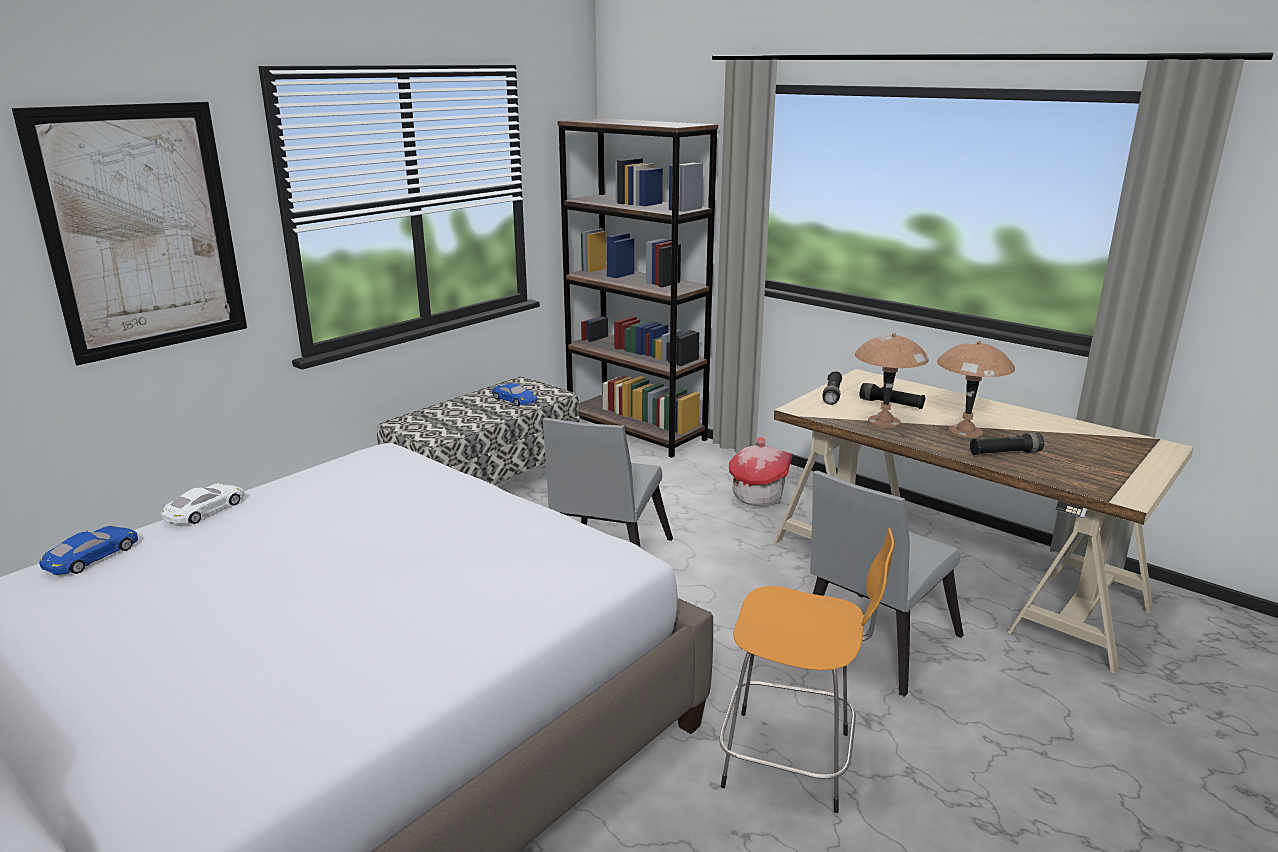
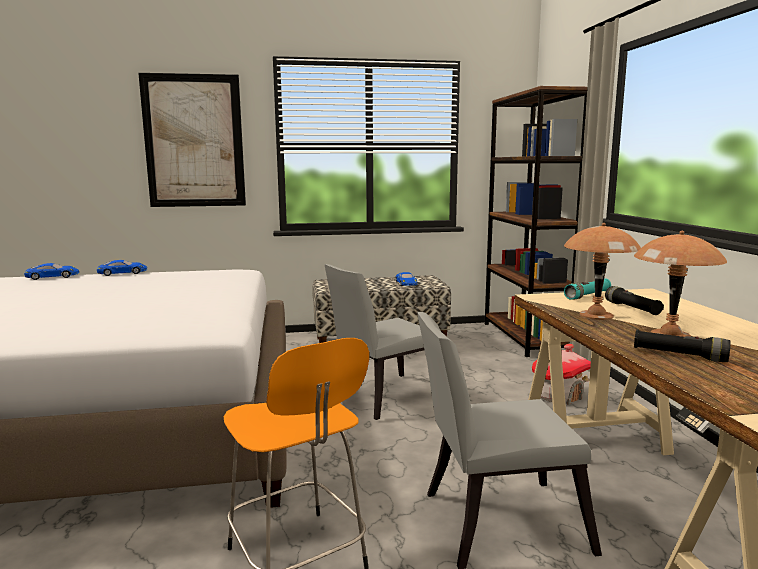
camera: 40 degrees right, 10 degrees down
white toy car [161,483,244,524] -> blue toy car [97,260,147,276]
black flashlight [822,371,842,405] -> turquoise flashlight [564,278,611,300]

